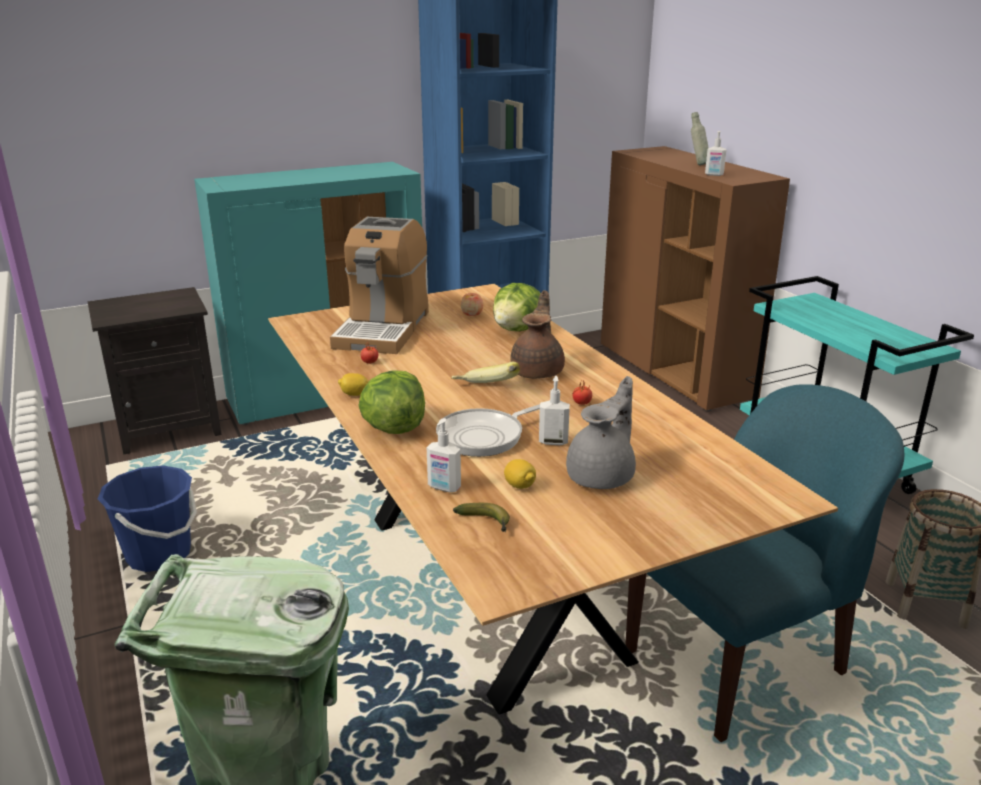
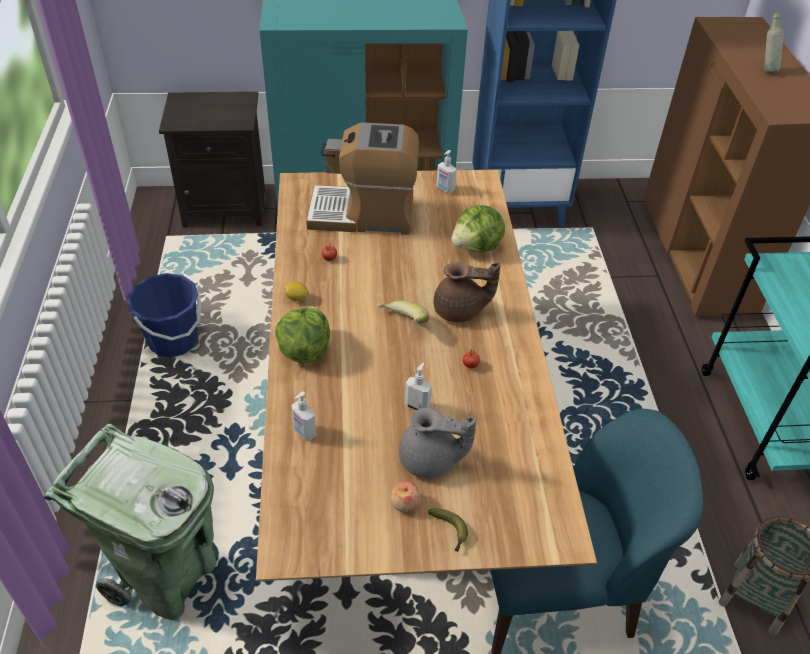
camera: 20 degrees right, 20 degrees up
coffee machine [330,217,429,354] -> coffee machine turned 60 degrees clockwise [306,122,419,235]
frying pan [436,404,540,457] -> none
banana [453,503,510,532] -> banana moved to [428,508,468,552]
apple [461,293,483,316] -> apple moved to [391,481,420,512]
lemon [504,459,536,489] -> none
brown teapot [510,290,565,379] -> brown teapot turned 60 degrees clockwise [434,262,501,322]
grey teapot [566,376,636,489] -> grey teapot turned 45 degrees clockwise [399,408,477,478]
soap dispenser [705,131,727,176] -> soap dispenser moved to [436,150,457,193]

